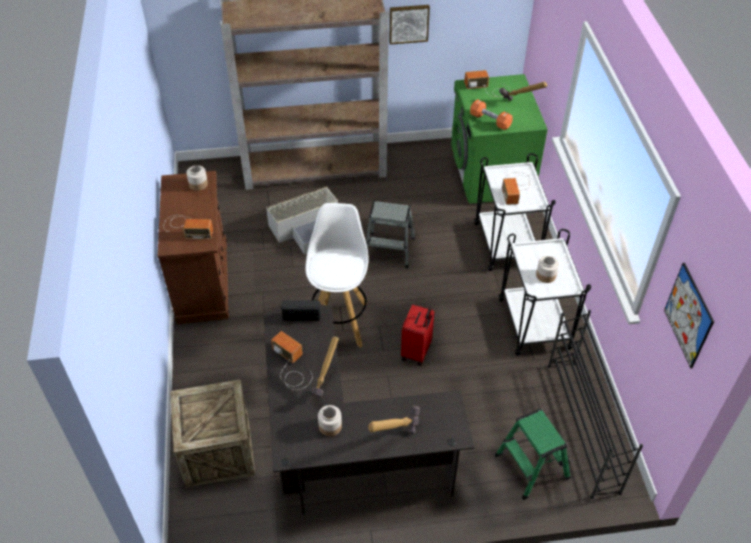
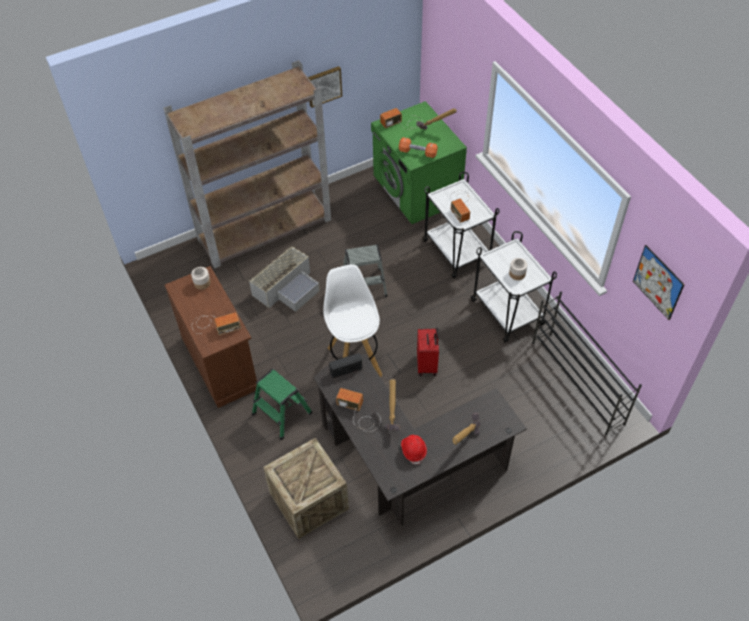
camera: 20 degrees left, 5 degrees up
jar [318,405,342,436] -> red hard hat [401,435,427,464]
green step ladder [495,408,571,500] -> green step ladder moved to [252,368,313,441]

